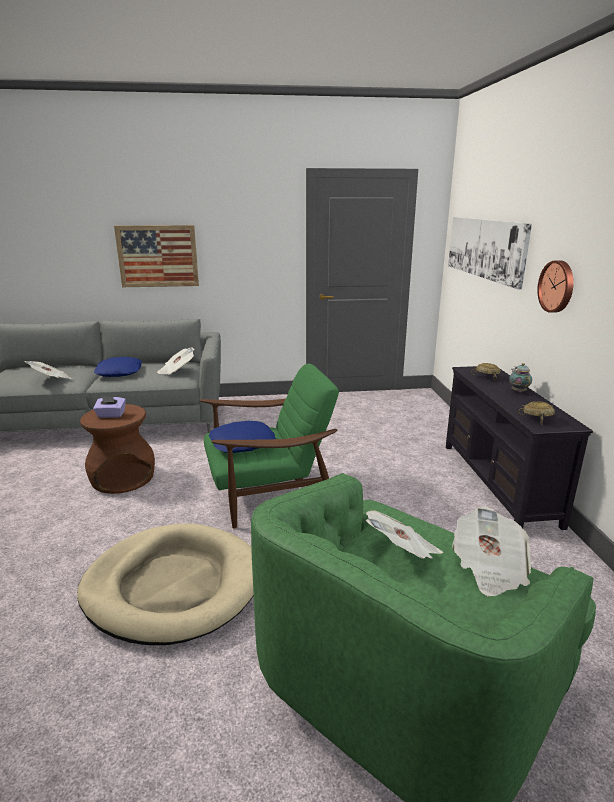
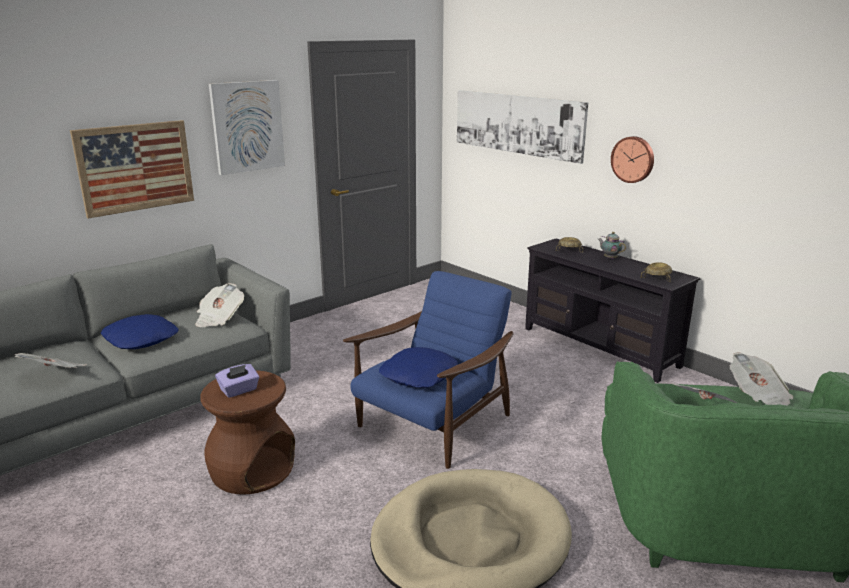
camera: 35 degrees left, 0 degrees up
green armchair [199,364,339,529] -> blue armchair [343,271,514,469]
none -> picture [209,80,285,175]

